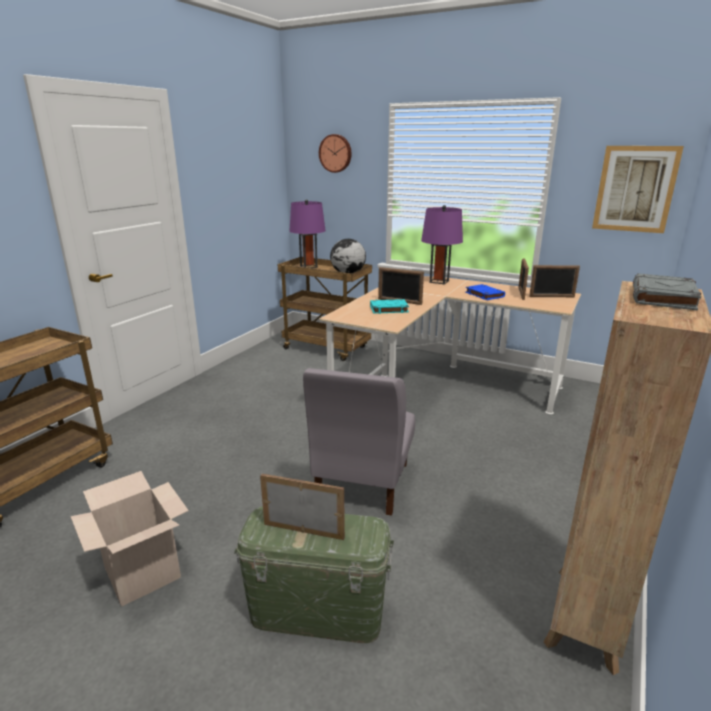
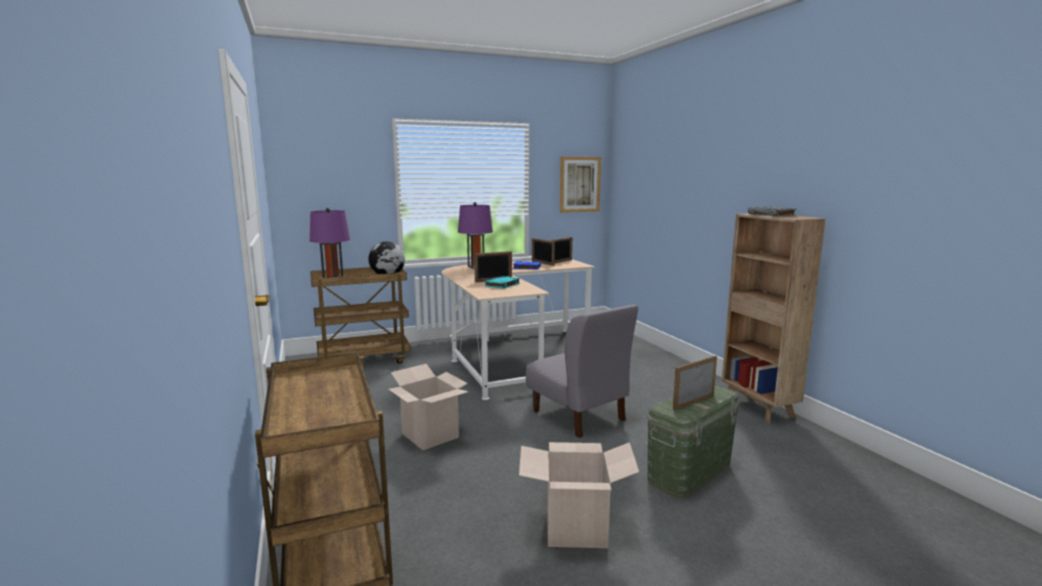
camera: 50 degrees left, 10 degrees down
wall clock [319,134,352,173] -> none
none -> cardboard box [388,364,469,450]

